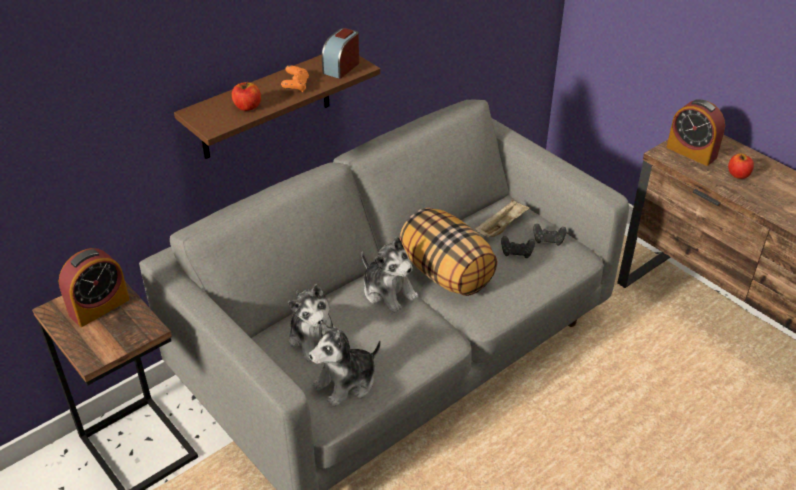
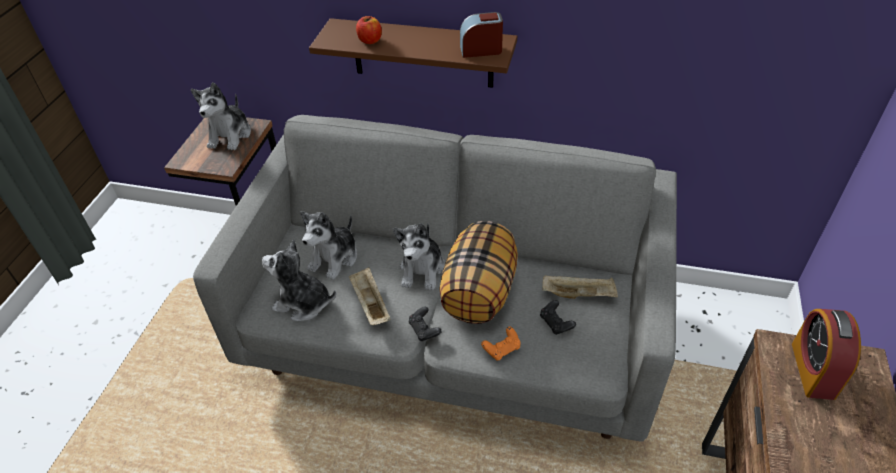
camera: 55 degrees right, 5 degrees up
alarm clock [59,248,130,327] -> plush toy [191,82,251,150]
orange game controller [281,65,309,92] -> orange game controller moved to [481,327,520,361]
black game controller [533,224,567,246] -> black game controller moved to [409,307,441,341]
apple [728,153,754,179] -> none
none -> beige tray [349,267,390,325]

